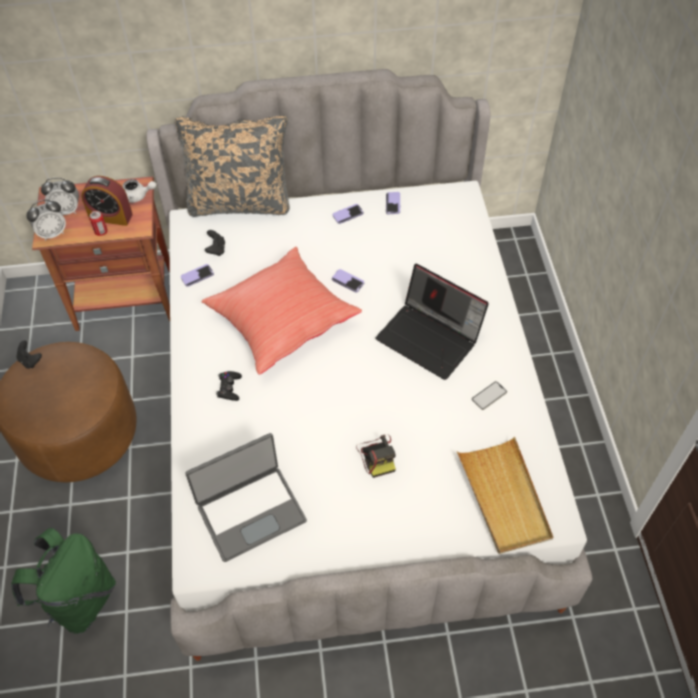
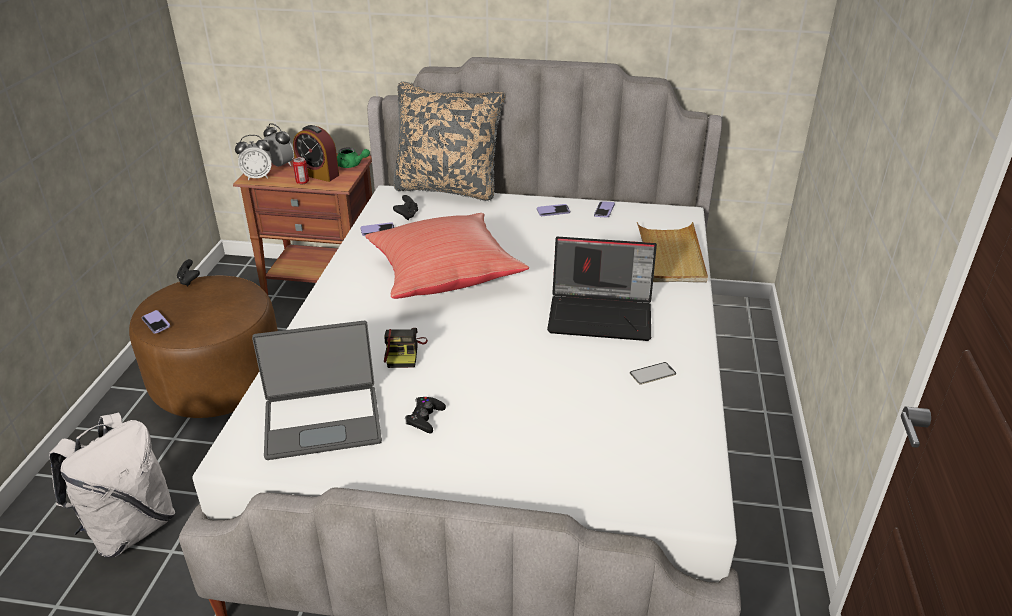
camera: 15 degrees right, 20 degrees down
green backpack [11,528,116,634] -> white backpack [49,412,175,558]
alarm clock [41,178,79,215] -> alarm clock turned 150 degrees counterclockwise [263,123,294,166]
white teapot [123,179,156,203] -> green teapot [337,147,370,168]
black game controller [216,371,242,401] -> black game controller moved to [405,397,446,433]
phone [332,269,364,292] -> phone moved to [142,310,170,334]
camera [356,434,396,478] -> camera moved to [384,328,428,368]
laptop [375,264,489,380] -> laptop turned 45 degrees counterclockwise [547,237,657,341]
beige tray [457,437,553,554] -> beige tray moved to [637,222,708,283]

